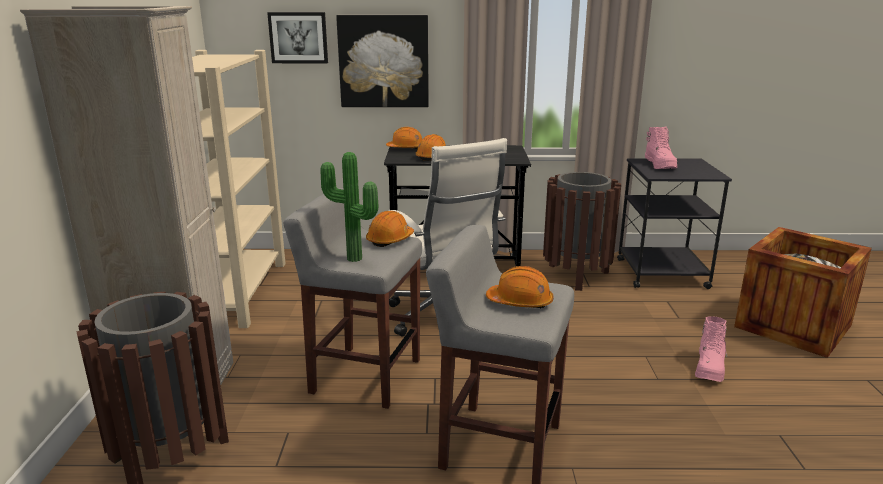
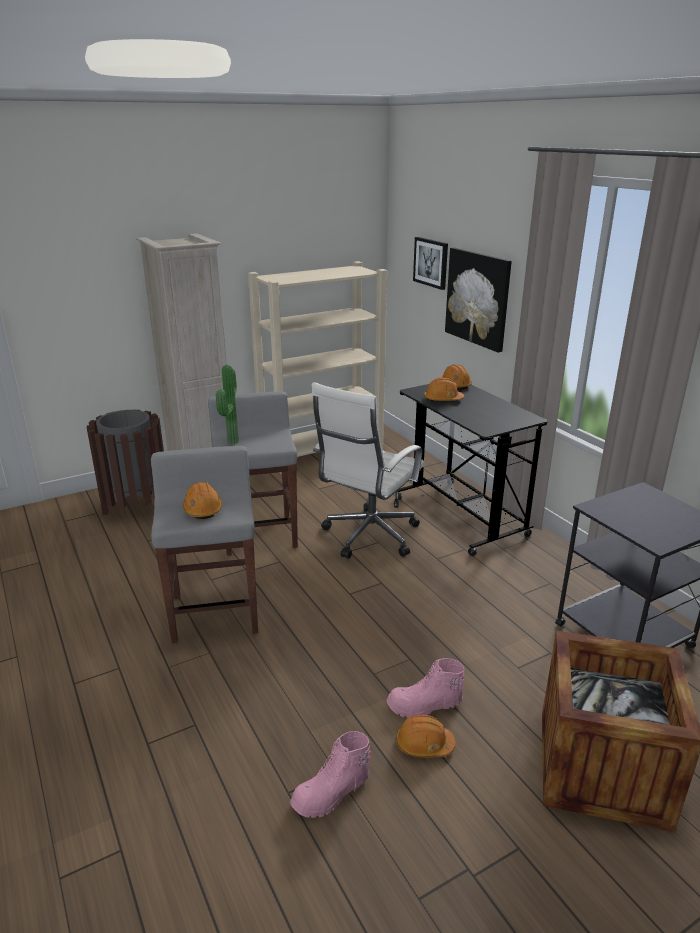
camera: 60 degrees right, 5 degrees up
orange hard hat [366,211,414,247] -> orange hard hat moved to [396,715,456,758]
brown trash can [543,172,621,291] -> none
pink boot [645,126,677,169] -> pink boot moved to [290,731,372,818]

